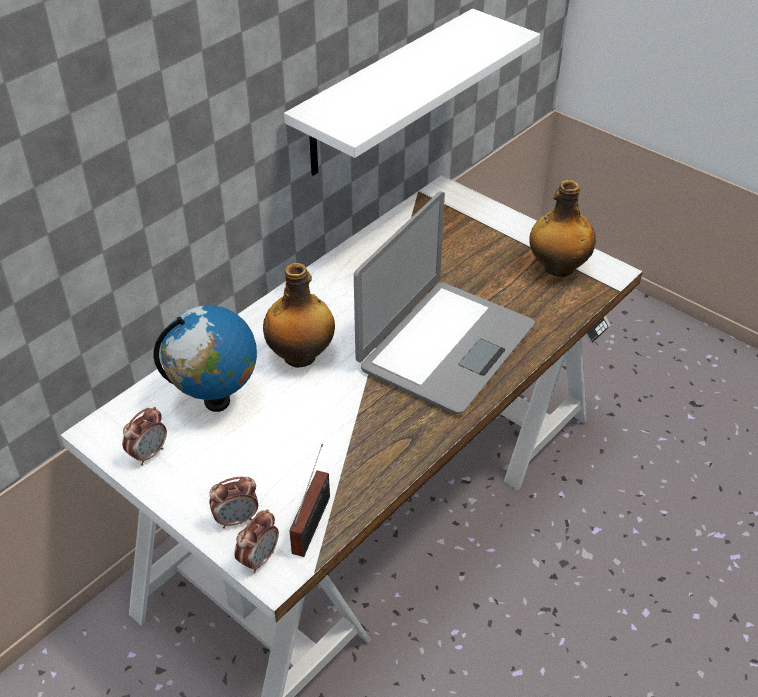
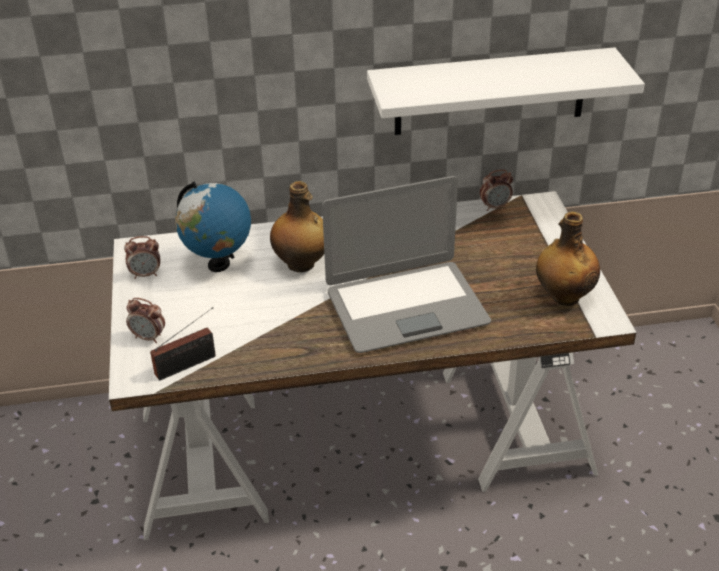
camera: 40 degrees right, 5 degrees down
alarm clock [234,509,279,573] -> alarm clock moved to [480,169,513,211]

